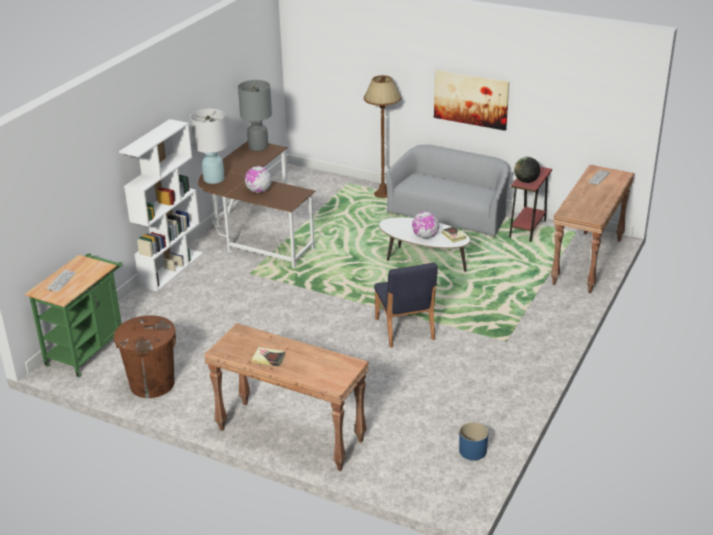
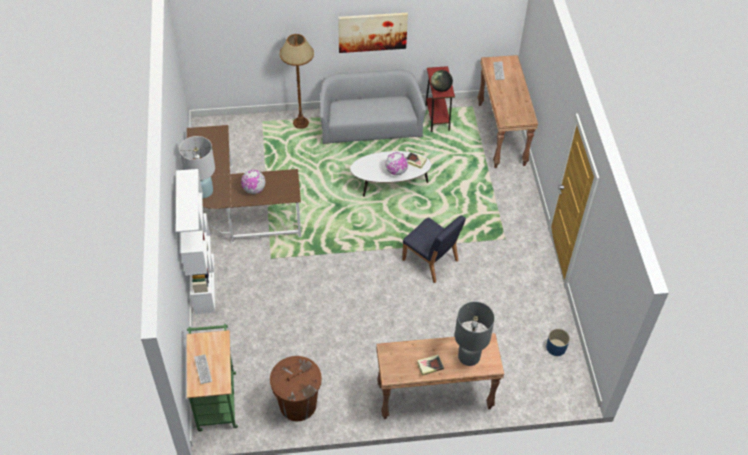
camera: 35 degrees left, 20 degrees up
grey table lamp [238,80,272,151] -> grey table lamp moved to [455,301,495,366]

